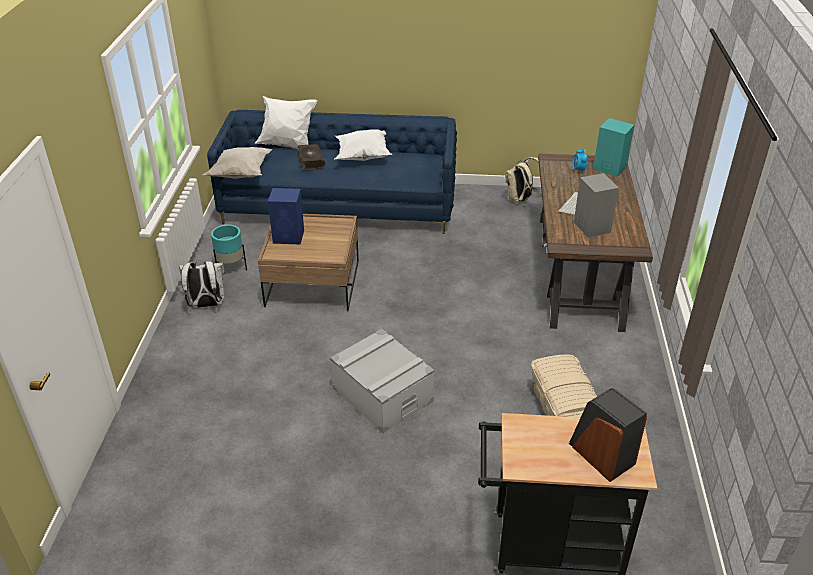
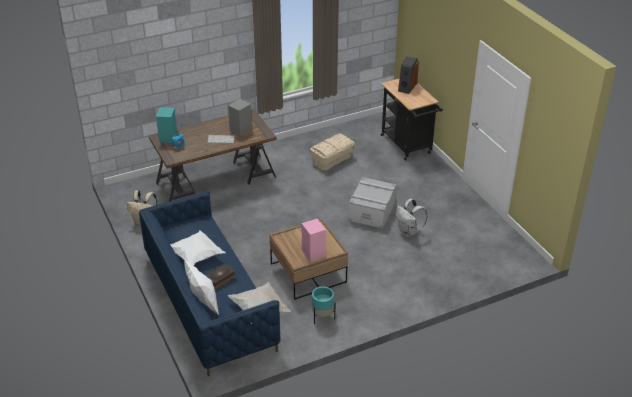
camera: 120 degrees left, 0 degrees up
white backpack [179,260,225,308] -> white backpack moved to [396,198,427,237]
blue speaker [268,188,304,244] -> pink speaker [302,219,326,261]

